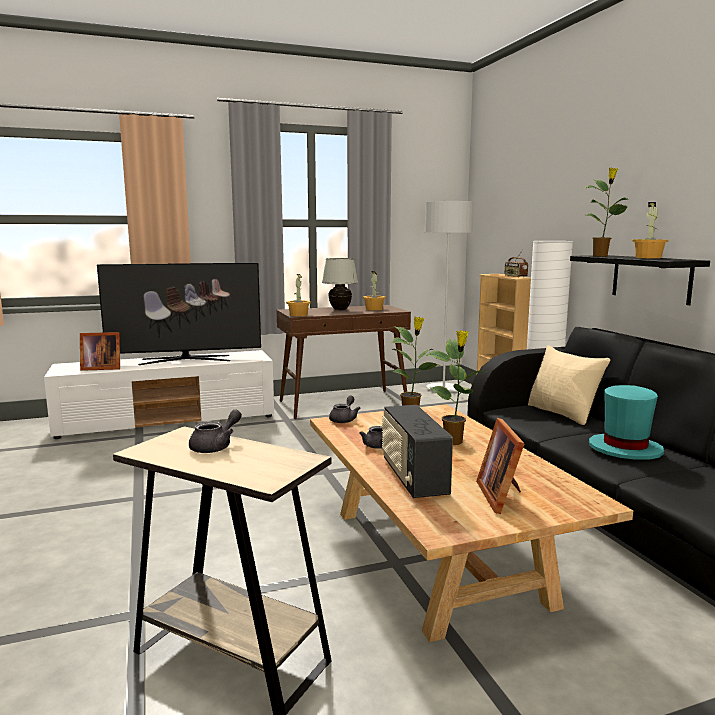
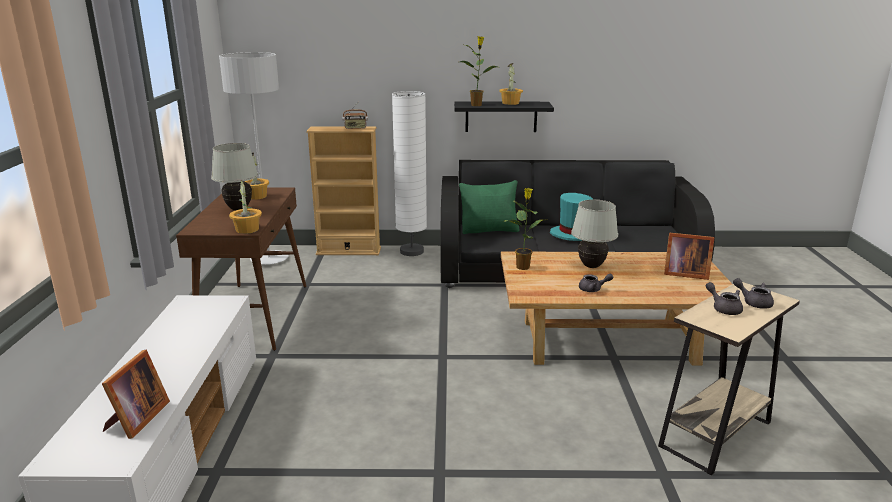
camera: 70 degrees left, 10 degrees up
television [97,263,261,365] -> none
grey teapot [329,396,360,423] -> grey teapot moved to [733,278,774,309]
radio [382,405,453,498] -> none
potted plant [425,330,486,445] -> white table lamp [571,199,618,268]
beige pillow [528,345,610,425] -> green pillow [459,180,520,234]

